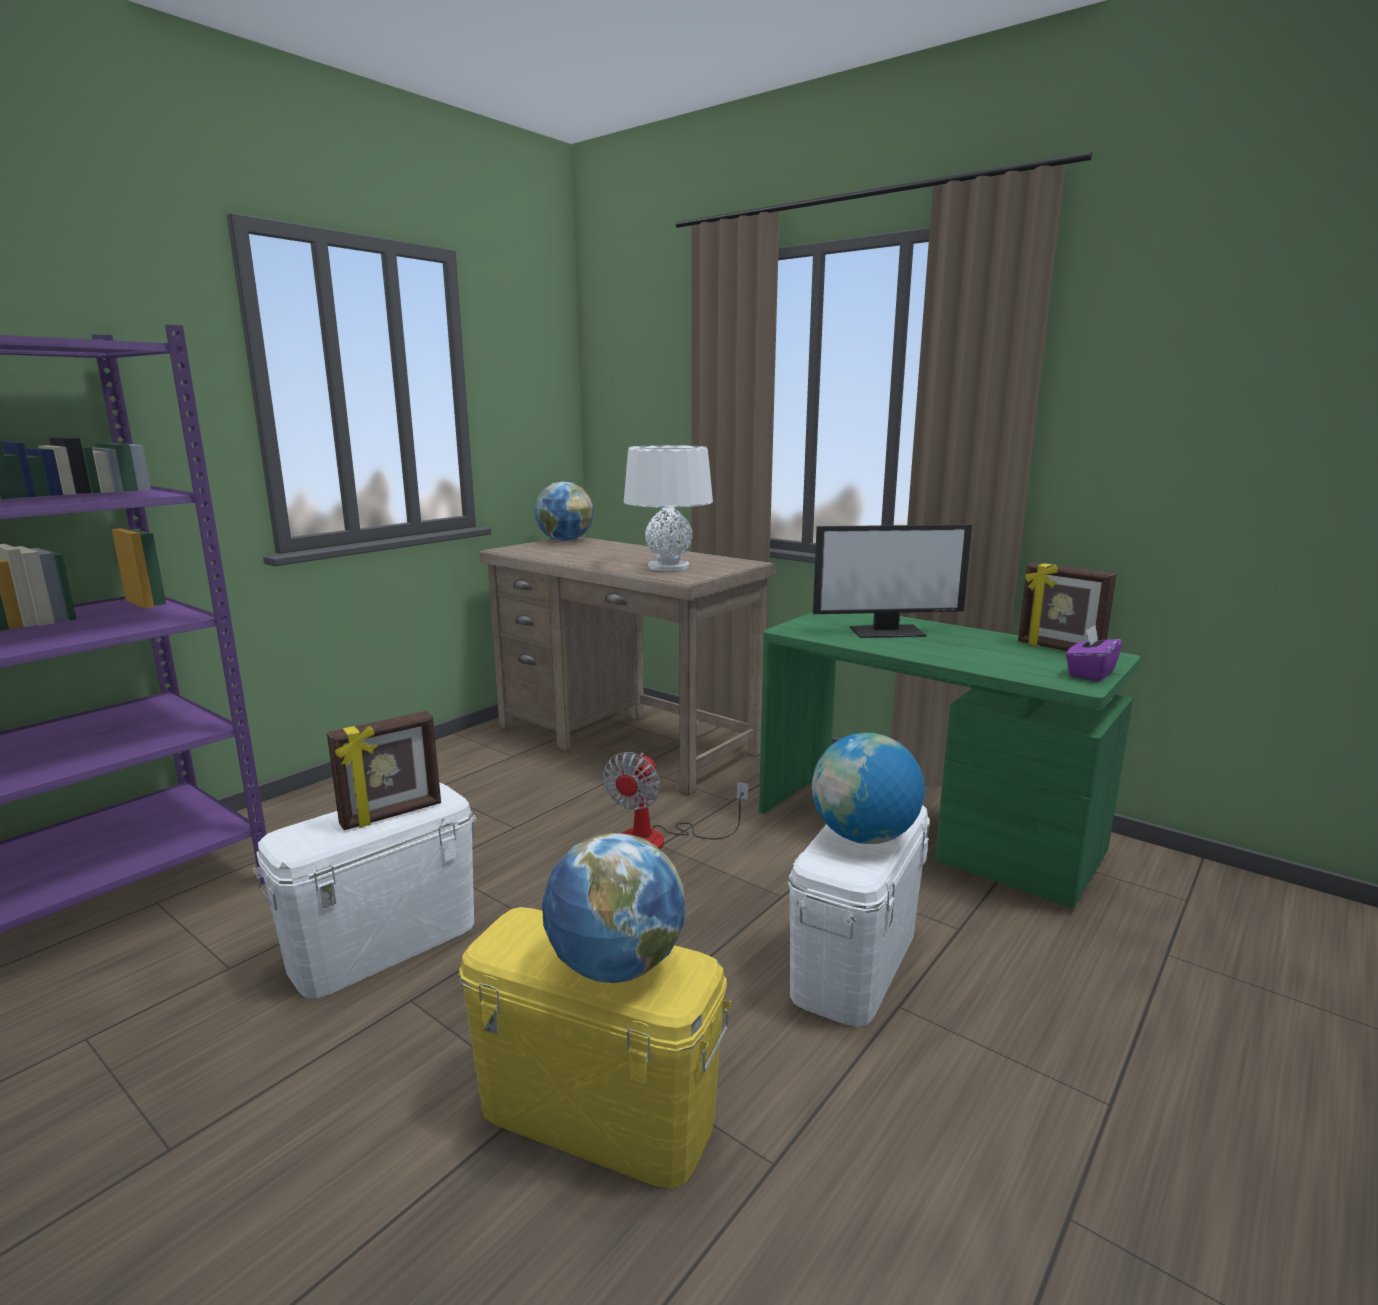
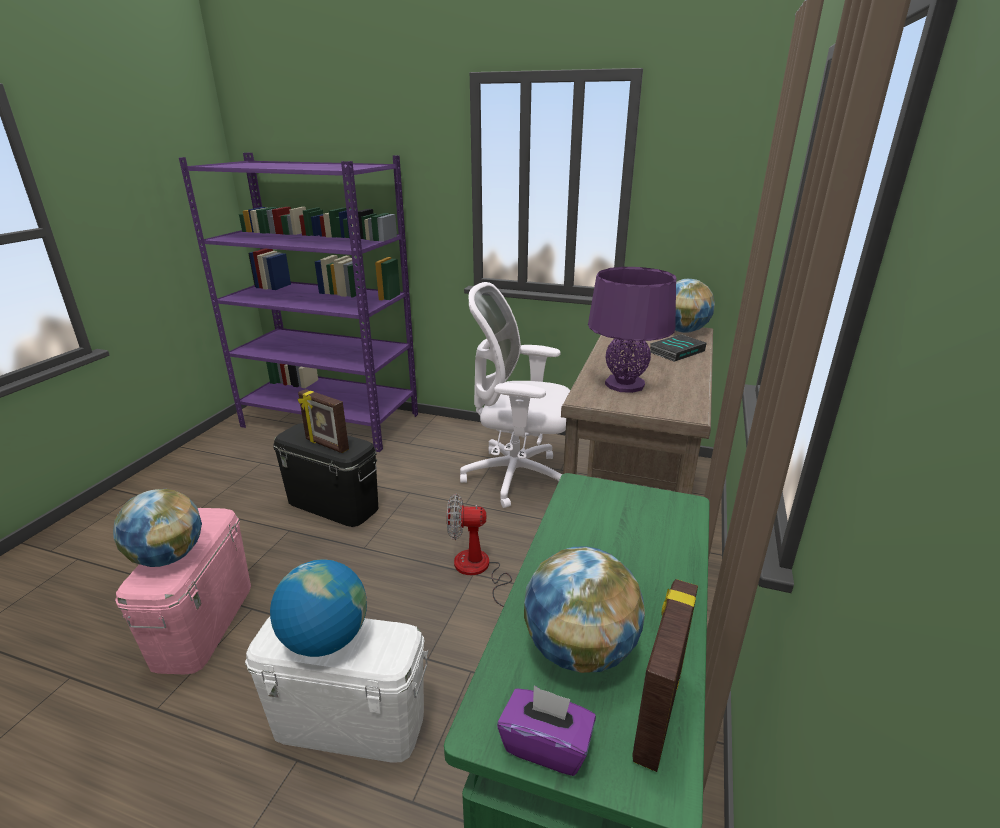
camera: 70 degrees right, 10 degrees up
white storage box [253,782,476,999] -> black storage box [274,423,378,527]
yellow storage box [459,907,732,1189] -> pink storage box [115,508,251,675]
white table lamp [624,445,713,571] -> purple table lamp [588,267,677,393]
monitor [813,524,972,638] -> none
none -> white office chair [460,282,570,508]
none -> globe [524,546,645,673]
none -> book [650,334,707,362]

